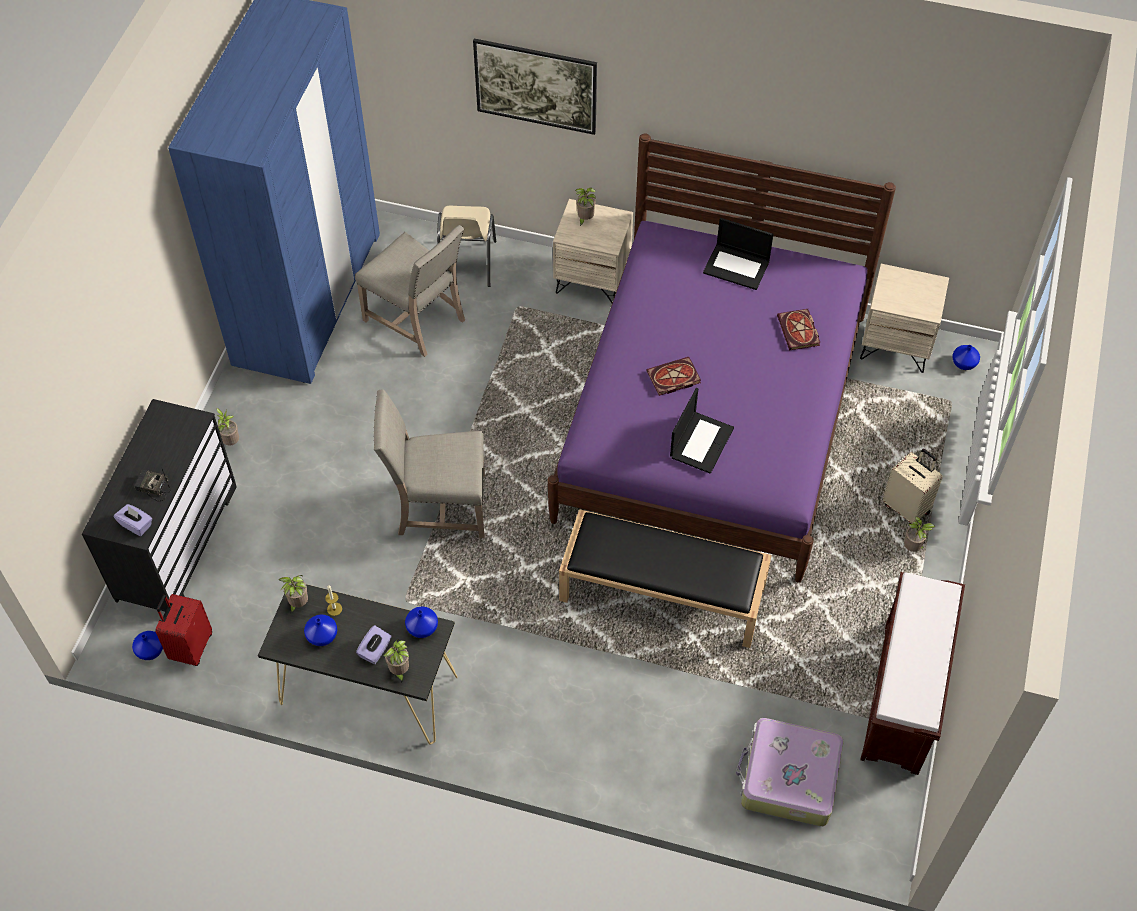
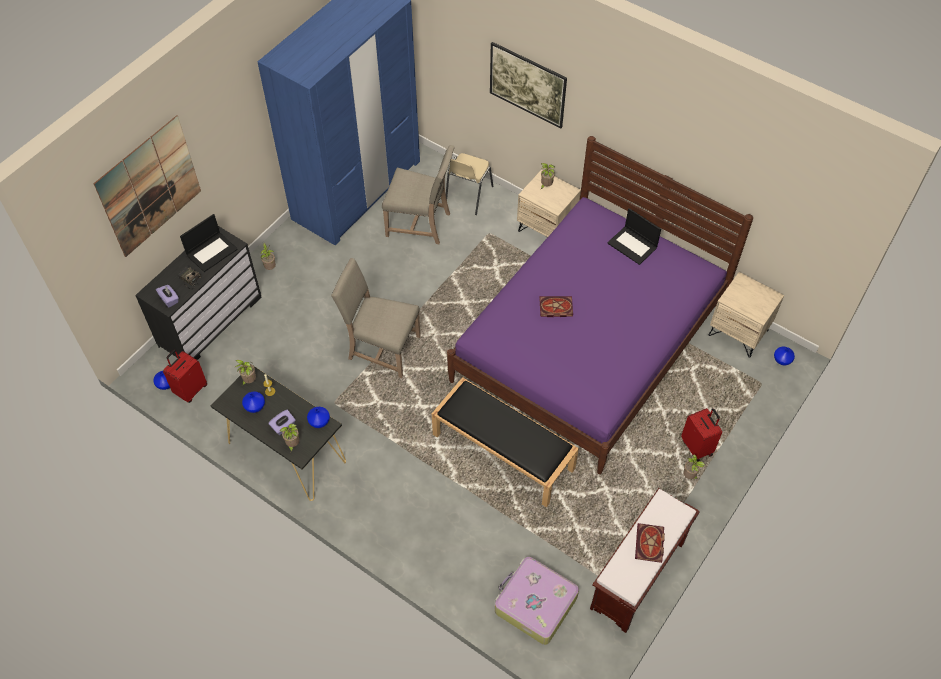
camera: 20 degrees right, 0 degrees up
beige chair [355,225,465,357] -> beige chair turned 45 degrees counterclockwise [382,145,455,244]
laptop [670,388,734,474] -> laptop moved to [180,214,238,272]
book [777,309,820,350] -> book moved to [635,523,665,563]
beige suitcase [883,449,943,524] -> red suitcase [681,408,722,461]
none -> picture [93,115,201,257]

